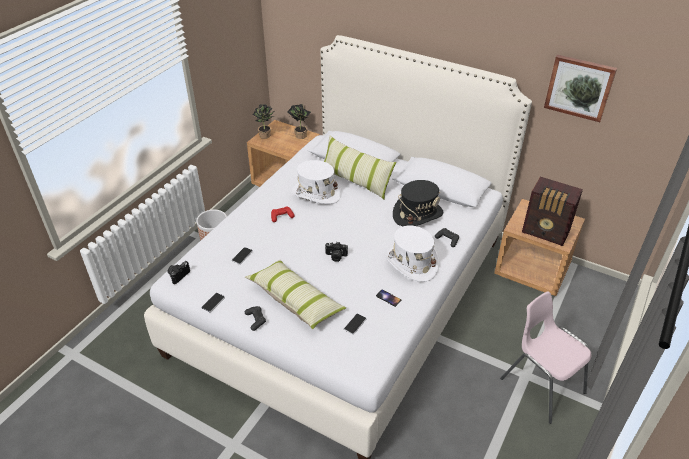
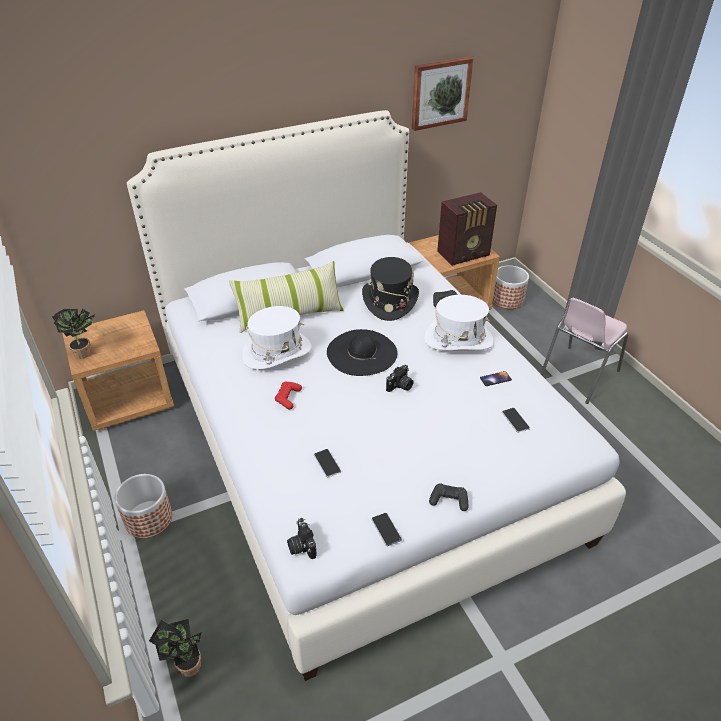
camera: 55 degrees left, 0 degrees up
pillow [245,260,346,329] -> none
potted plant [287,104,311,139] -> potted plant moved to [149,619,201,677]
pink chair [500,291,592,424] -> pink chair turned 45 degrees counterclockwise [541,298,629,404]
none -> black hat [327,329,397,376]
none -> planter [493,265,529,309]

